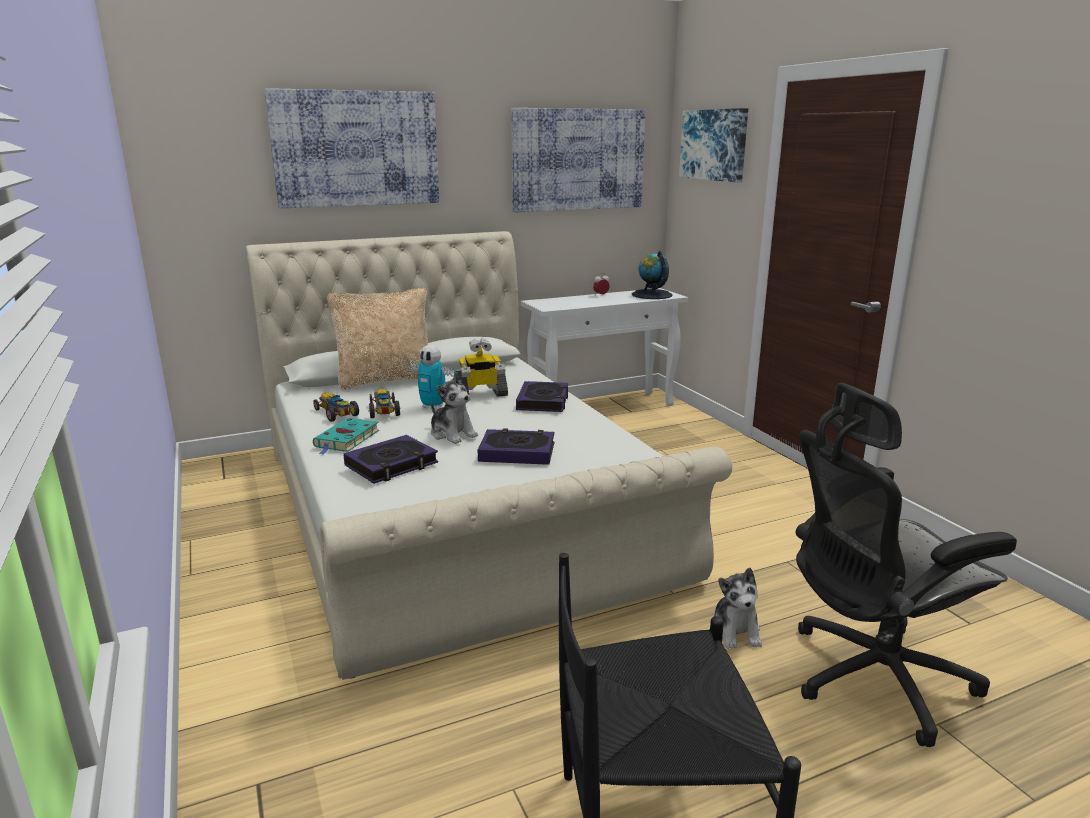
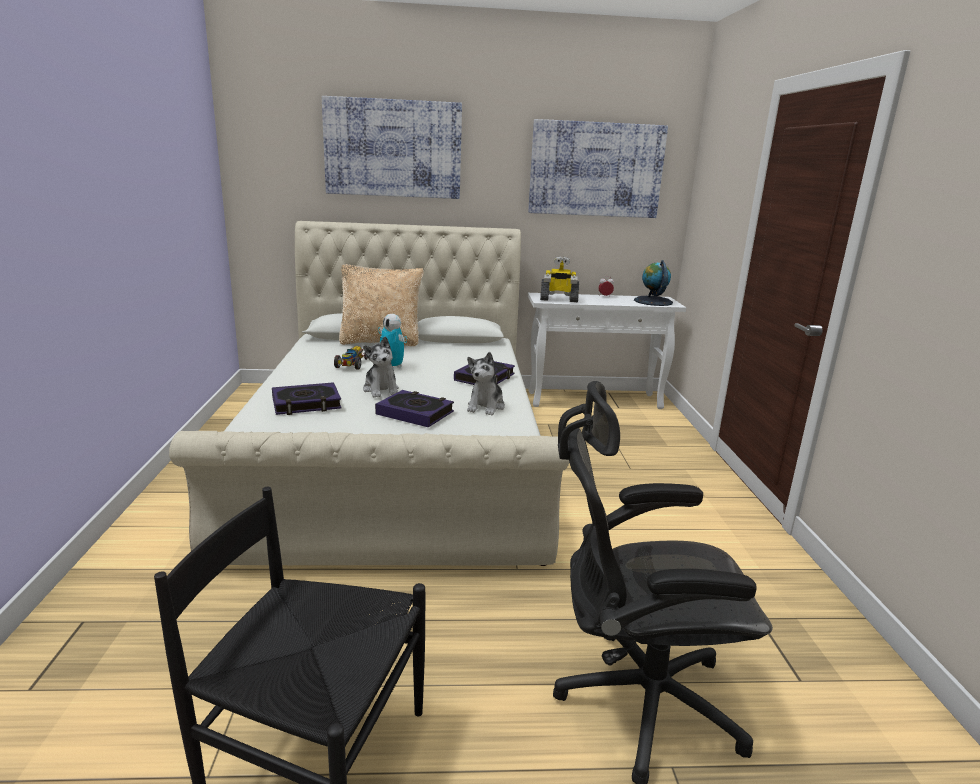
camera: 20 degrees right, 0 degrees up
toy car [313,393,359,422] -> none
turquoise book [313,418,379,454] -> none
toy robot [454,339,508,397] -> toy robot moved to [540,256,579,302]
picture [679,108,748,182] -> none
plush toy [713,568,762,649] -> plush toy moved to [467,352,505,415]

